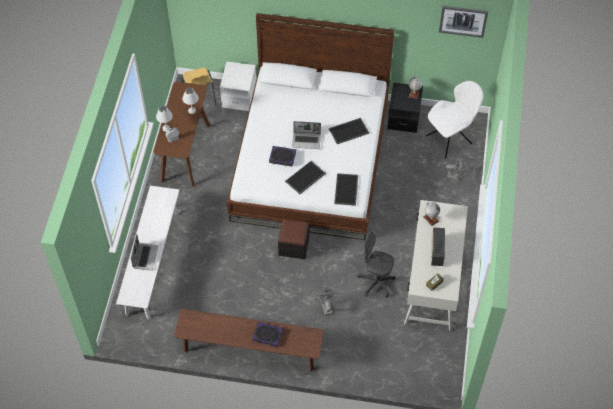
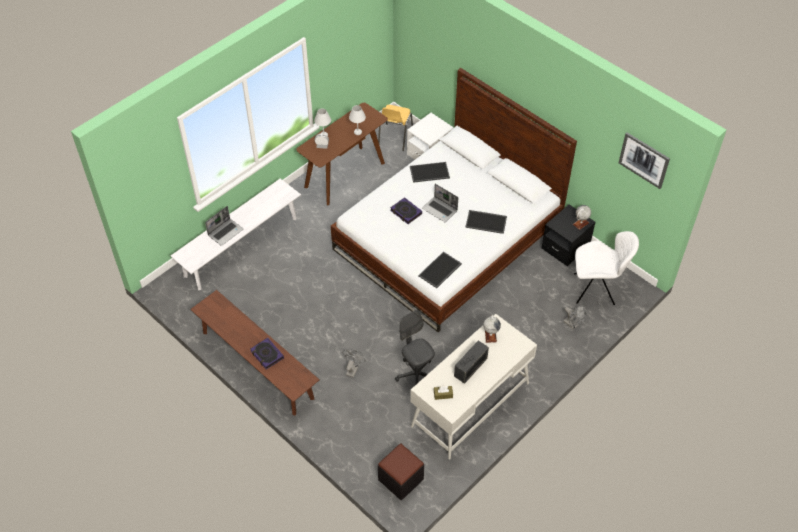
camera: 35 degrees right, 5 degrees down
black ottoman [278,219,309,259] -> black ottoman moved to [378,443,424,500]
tray [285,161,326,194] -> tray moved to [410,162,450,183]

